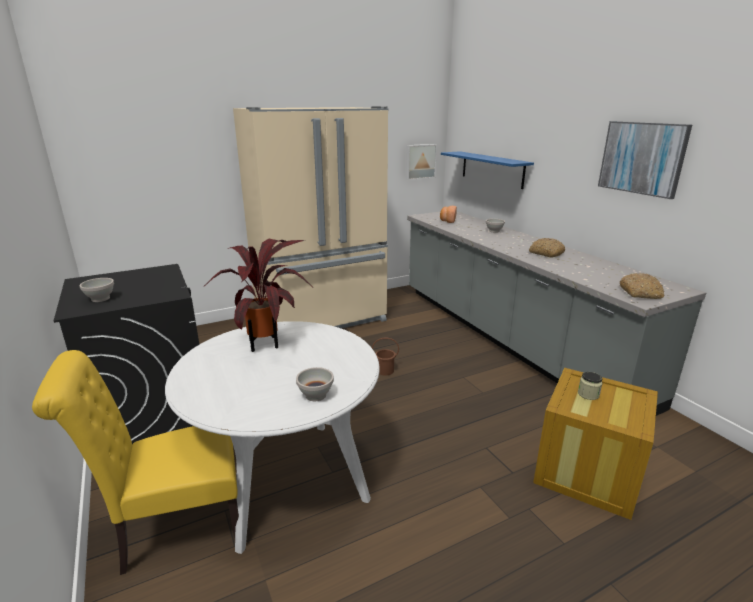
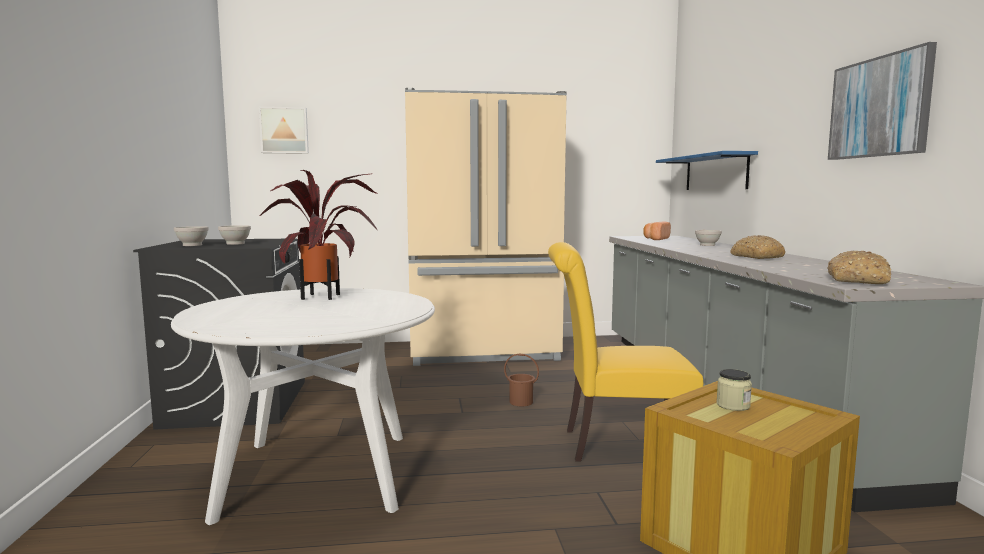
camera: 20 degrees right, 15 degrees down
yellow chair [32,350,239,575] -> yellow chair moved to [548,242,703,462]
white bowl [296,367,334,401] -> white bowl moved to [218,225,251,245]
picture [406,144,437,180] -> picture moved to [259,107,309,154]

